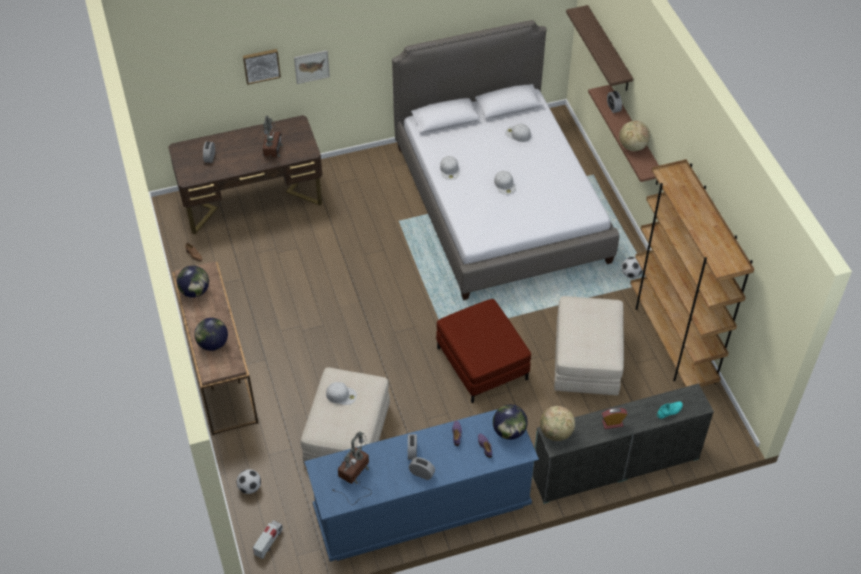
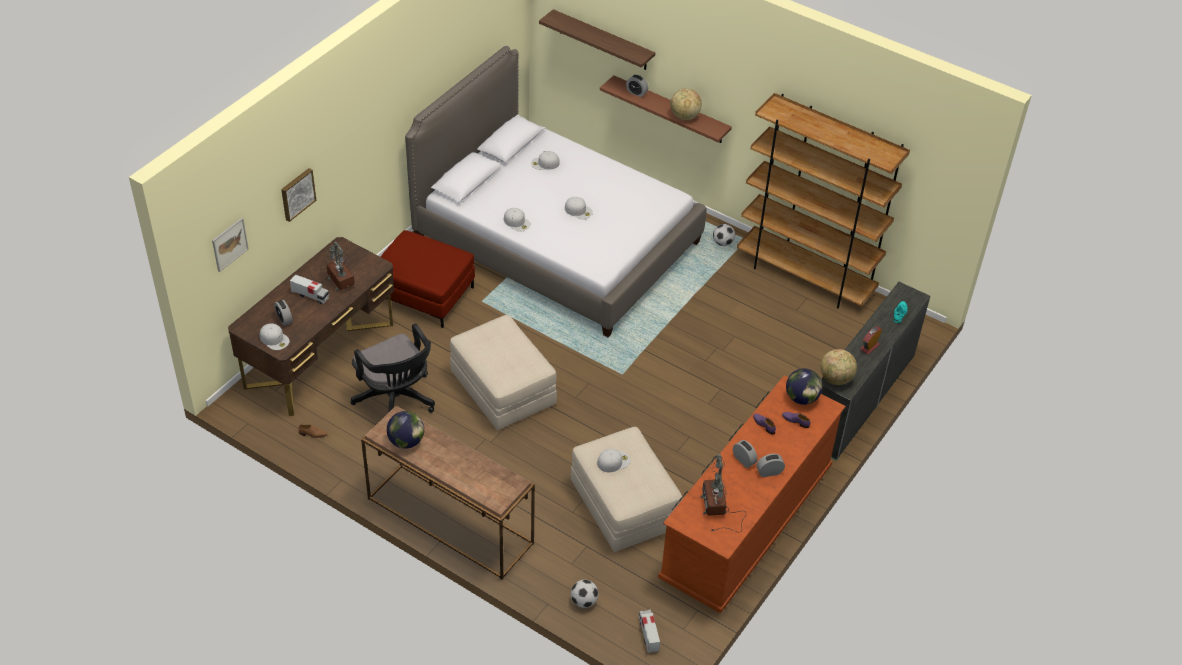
camera: 40 degrees left, 5 degrees down
globe [194,318,228,351] -> none
picture [294,50,330,84] -> picture moved to [212,218,249,272]
blue dresser [305,409,539,561] -> brown dresser [658,375,846,614]
red ottoman [436,299,531,403] -> red ottoman moved to [380,230,475,328]
beige ottoman [554,296,624,395] -> beige ottoman moved to [450,315,557,430]
none -> white cap [260,323,290,350]
none -> toy truck [290,274,329,304]
none -> black office chair [351,323,435,413]

